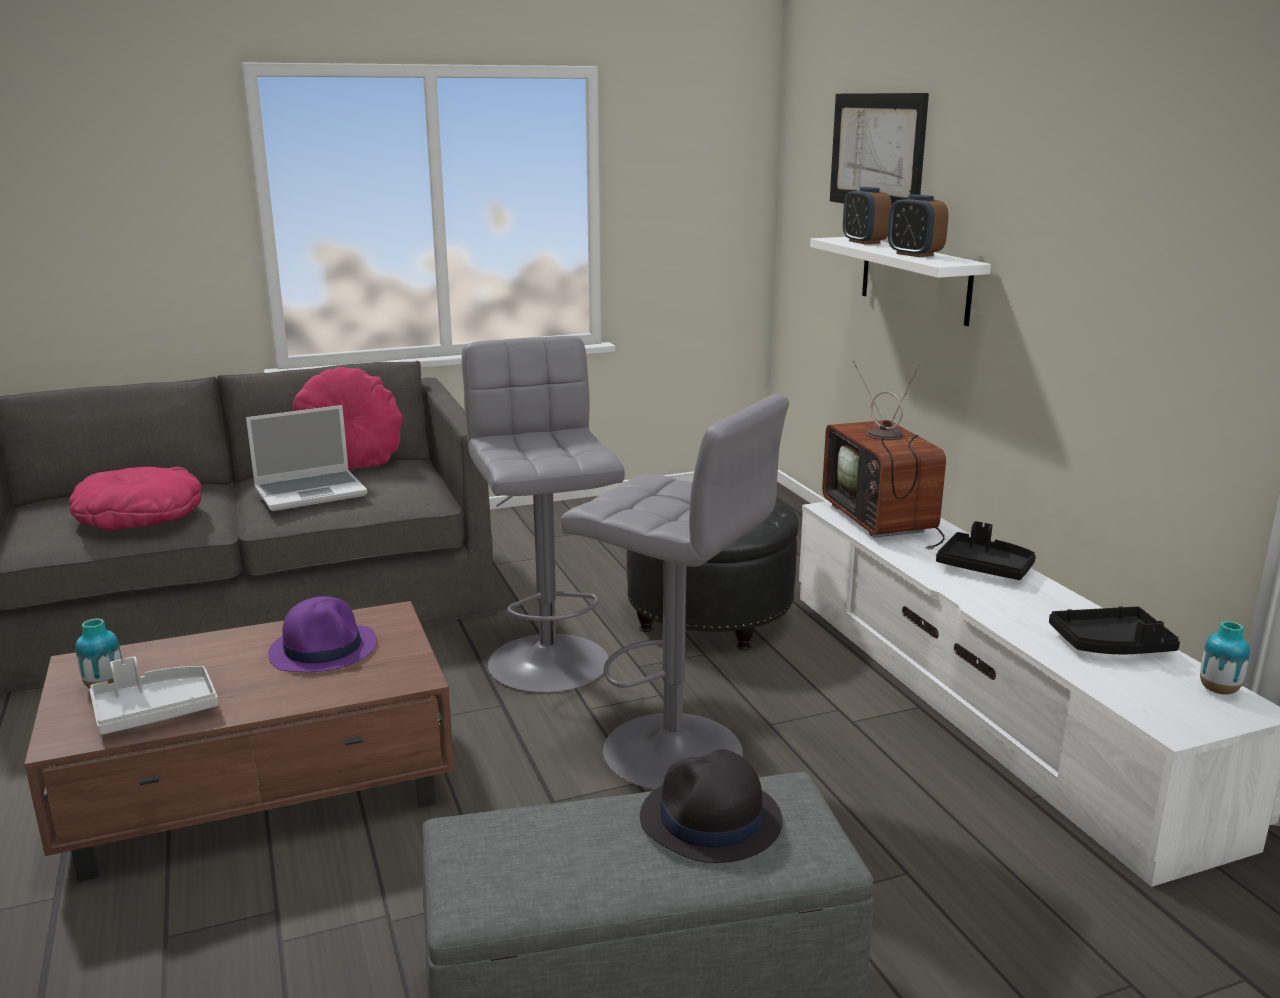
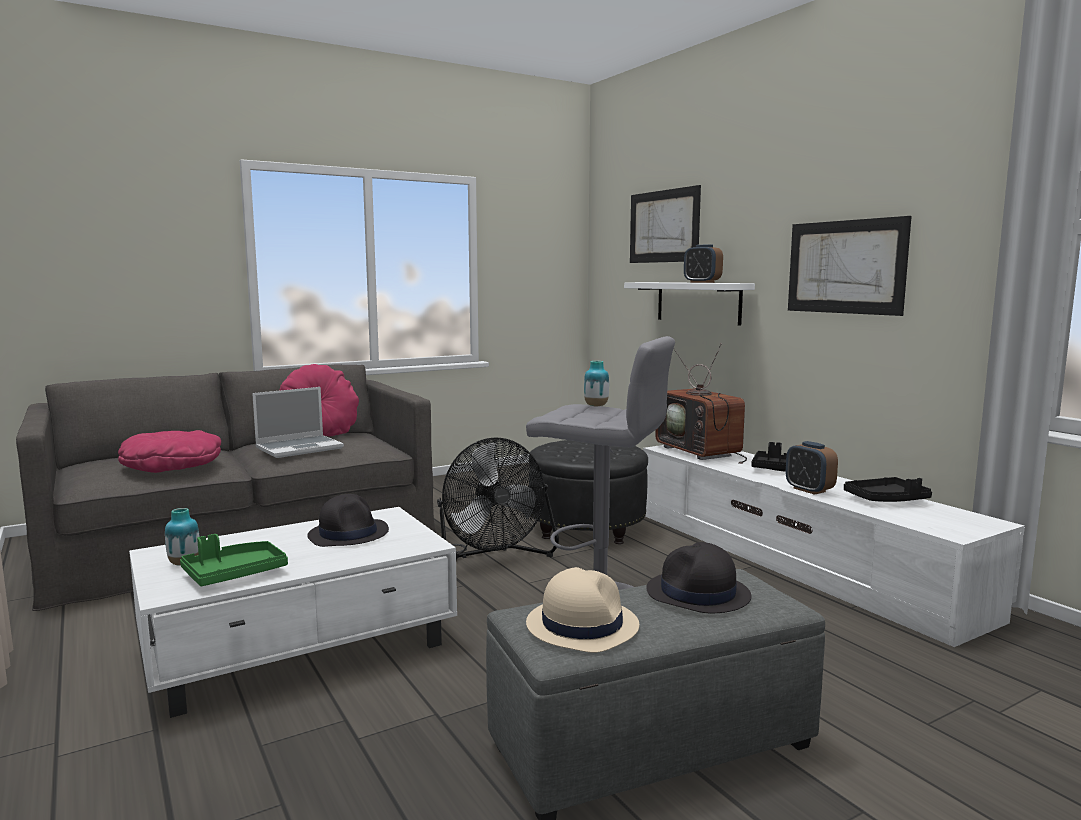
camera: 10 degrees left, 10 degrees down
brown coffee table [24,601,454,882] -> white coffee table [129,507,457,718]
grey tray [89,656,218,735] -> green tray [180,534,288,586]
purple hat [268,596,377,672] -> black hat [307,494,389,547]
grey stool [462,336,625,693] -> black fan [437,438,559,560]
alarm clock [843,187,892,244] -> alarm clock moved to [786,441,838,495]
vase [1200,621,1250,695] -> vase moved to [584,361,609,407]
none -> beige hat [526,567,639,653]
none -> picture [788,216,912,316]

